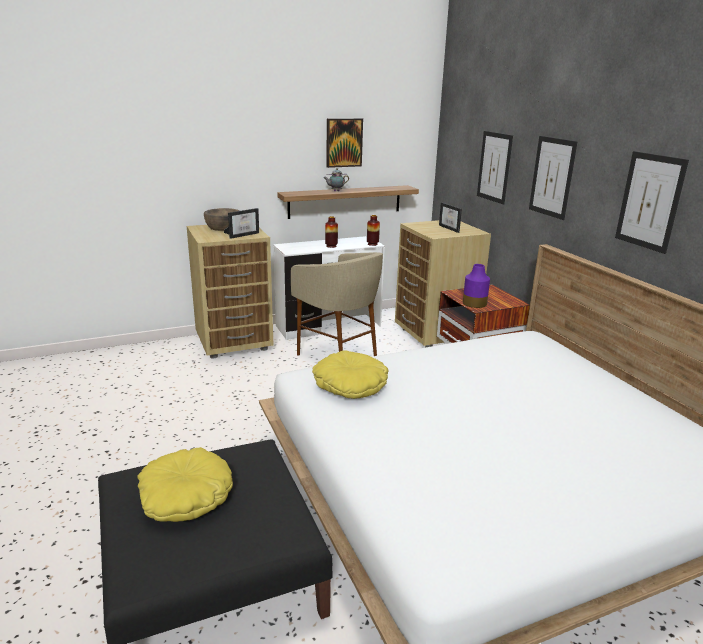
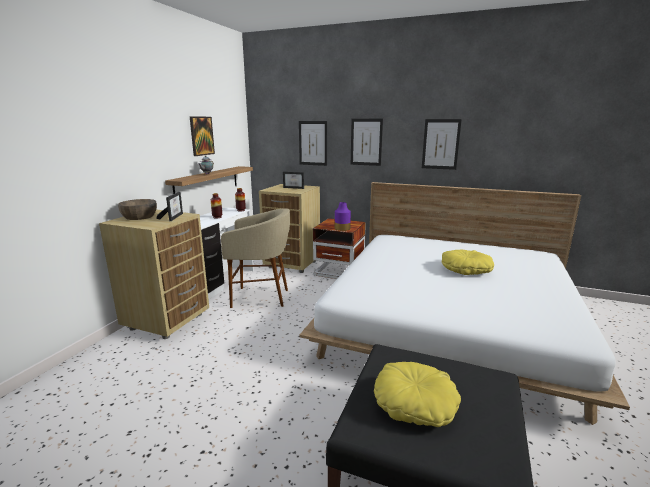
camera: 45 degrees left, 5 degrees down
yellow pillow [312,351,389,399] -> yellow pillow moved to [441,250,494,275]

